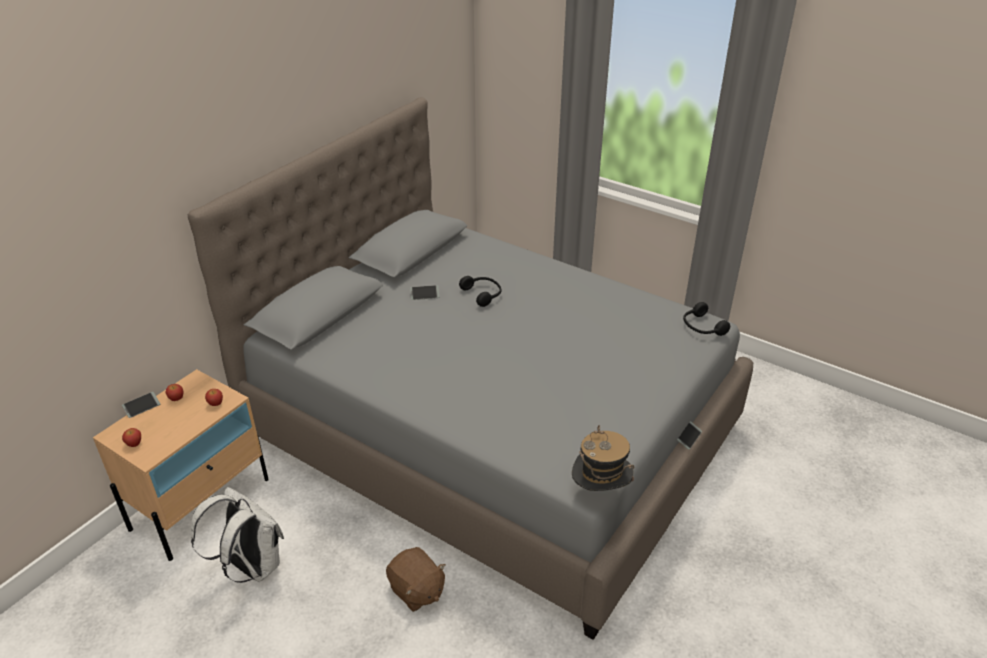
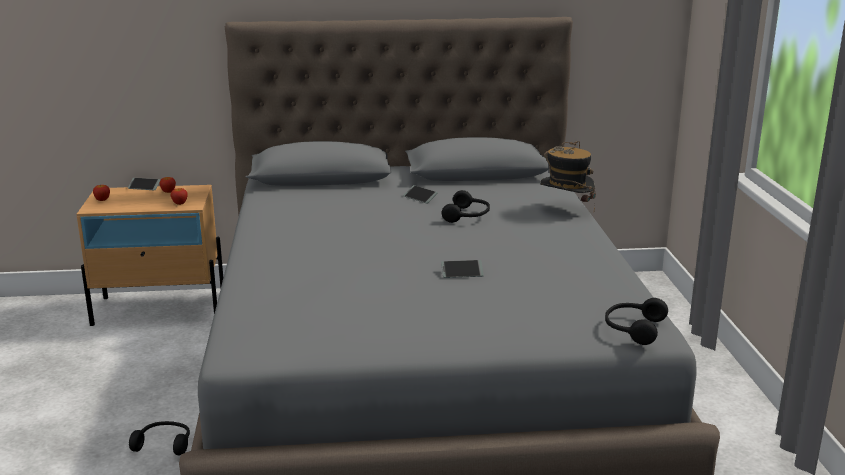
camera: 50 degrees right, 15 degrees down
white backpack [191,487,284,583] -> none
brown plush toy [386,547,446,612] -> black headphones [129,421,190,455]
hat [572,425,635,491] -> hat moved to [540,141,596,211]
phone [677,421,702,450] -> phone moved to [441,260,484,278]

